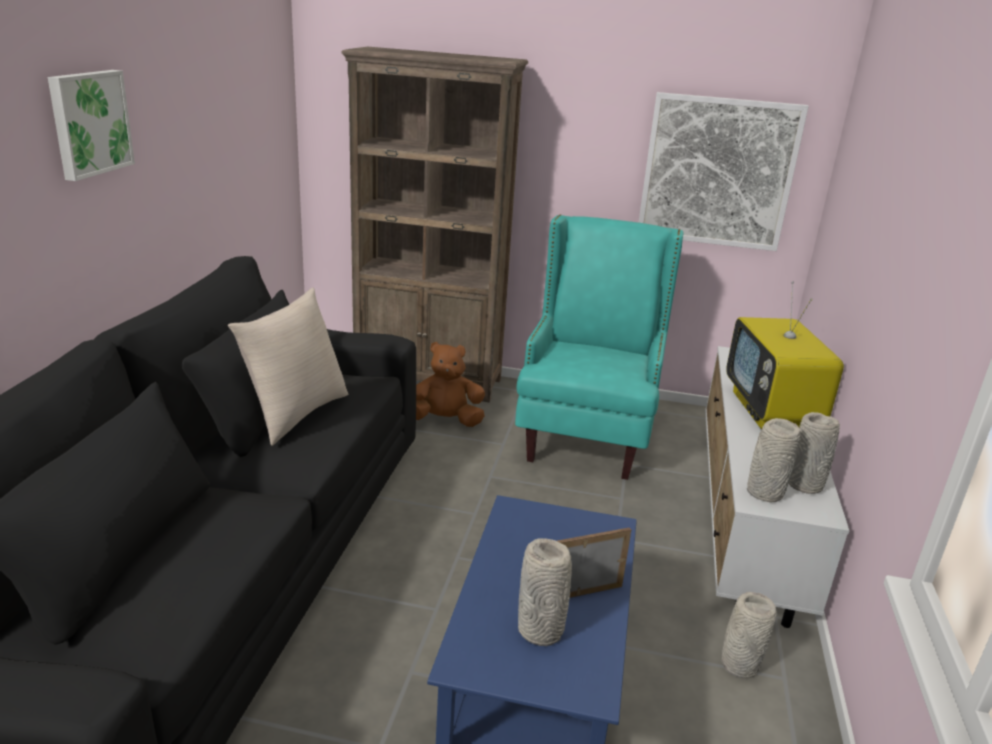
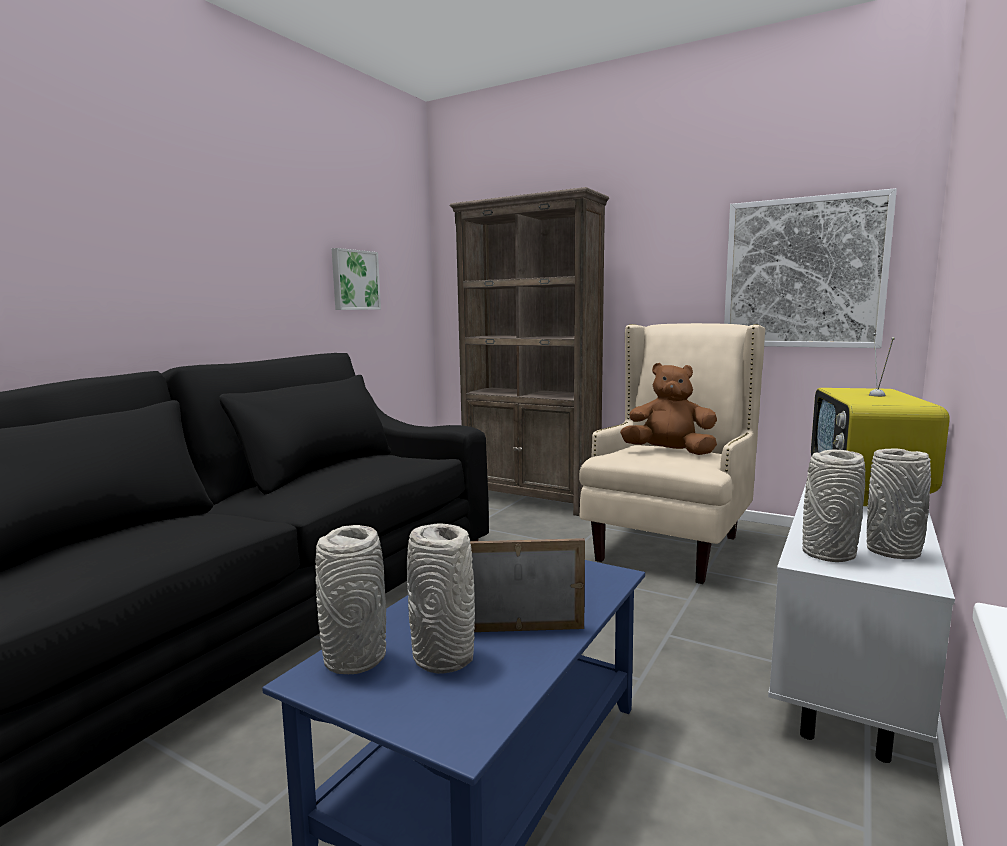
camera: 20 degrees right, 15 degrees down
picture [48,70,135,181] -> picture moved to [332,248,381,310]
beige pillow [228,288,349,446] -> none
brown plush toy [416,342,485,427] -> brown plush toy moved to [620,363,717,455]
turquoise armchair [515,214,684,480] -> beige armchair [579,323,765,584]
grey vase [721,592,777,678] -> grey vase moved to [315,525,386,674]

